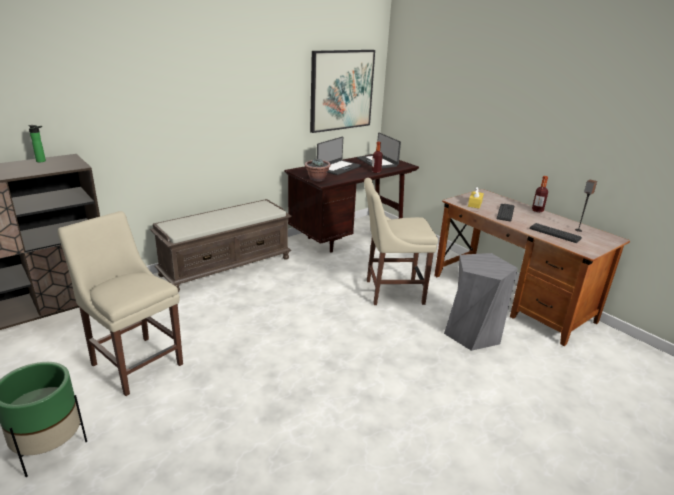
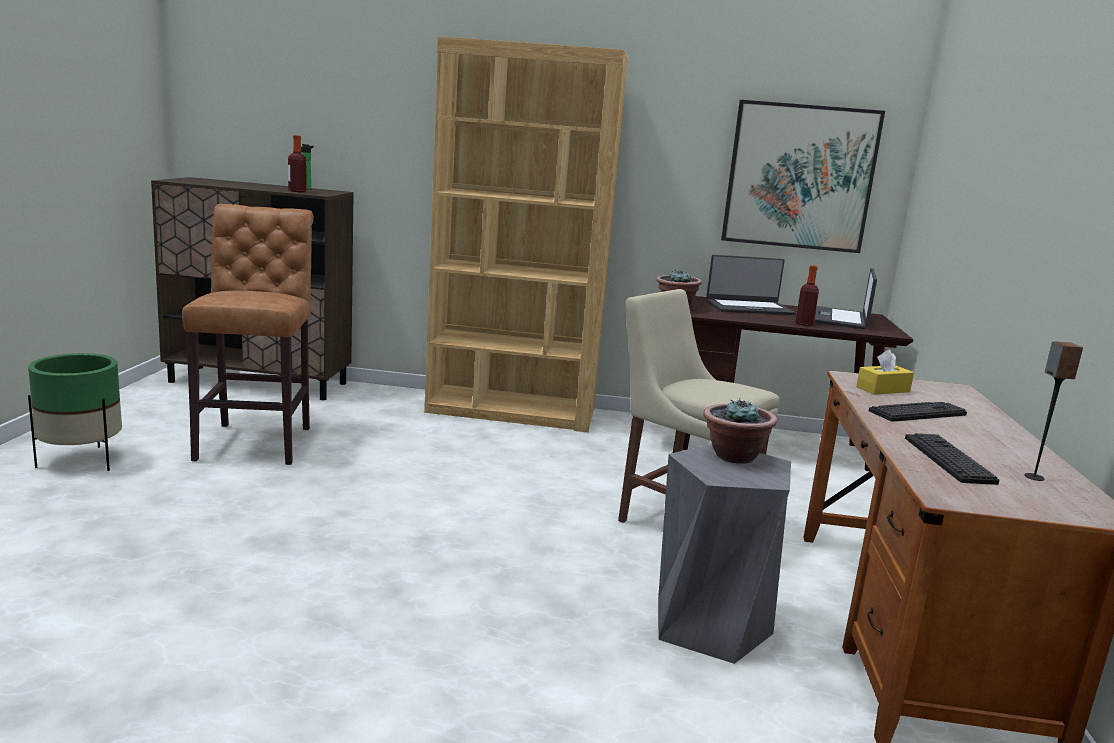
camera: 45 degrees right, 10 degrees down
beige chair [58,211,183,396] -> brown stool [182,204,314,465]
brown bench [150,199,292,292] -> brown bookcase [424,36,628,433]
bottle [532,176,548,212] -> bottle moved to [288,135,306,192]
none -> potted plant [703,398,777,464]

